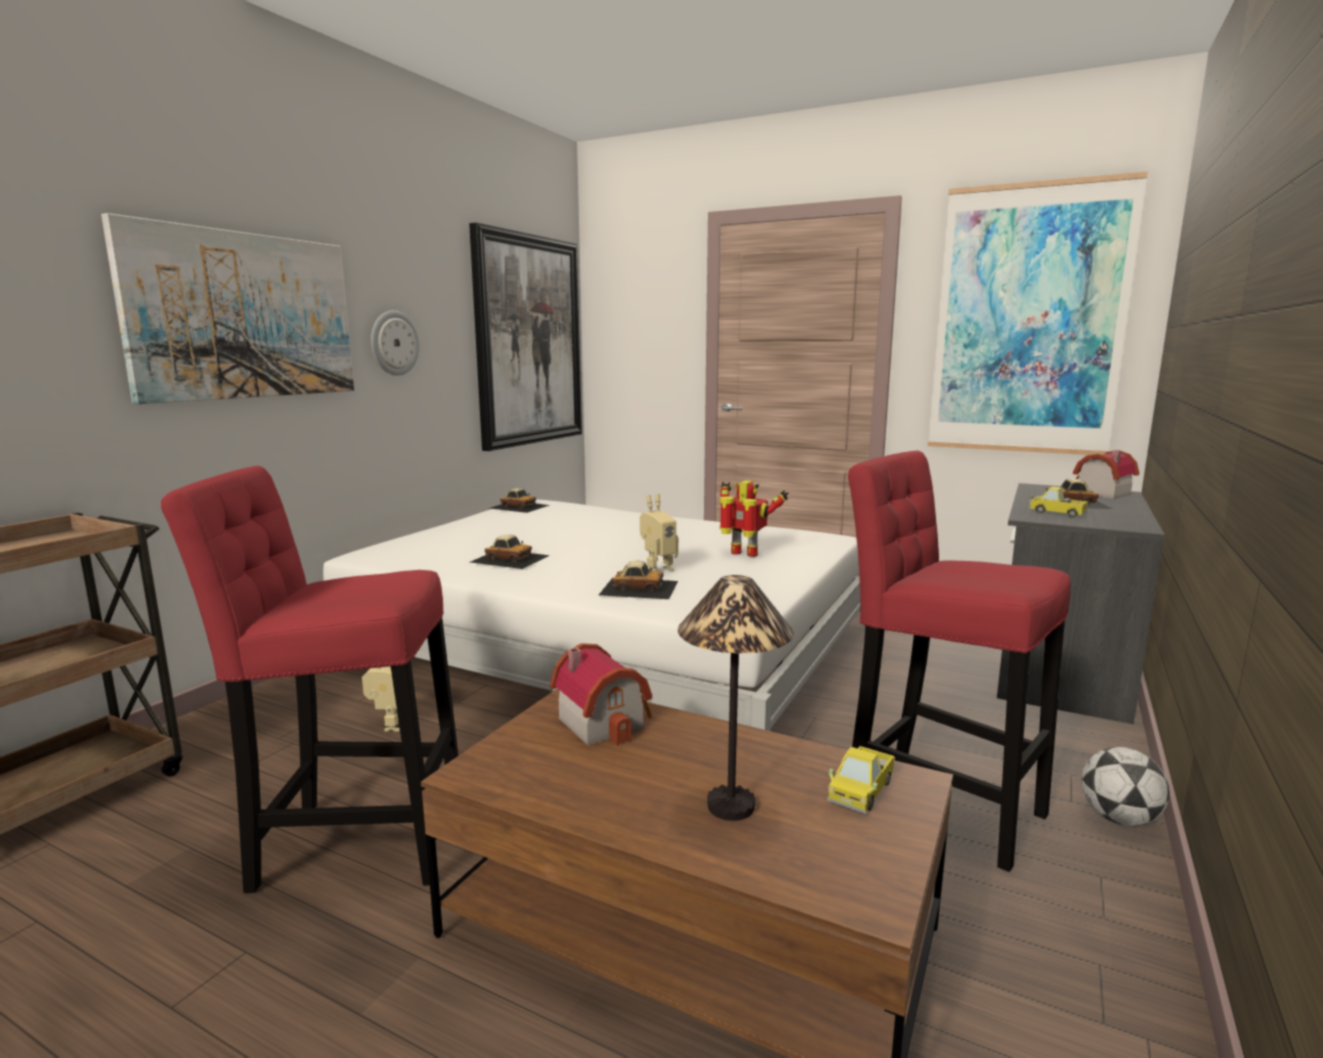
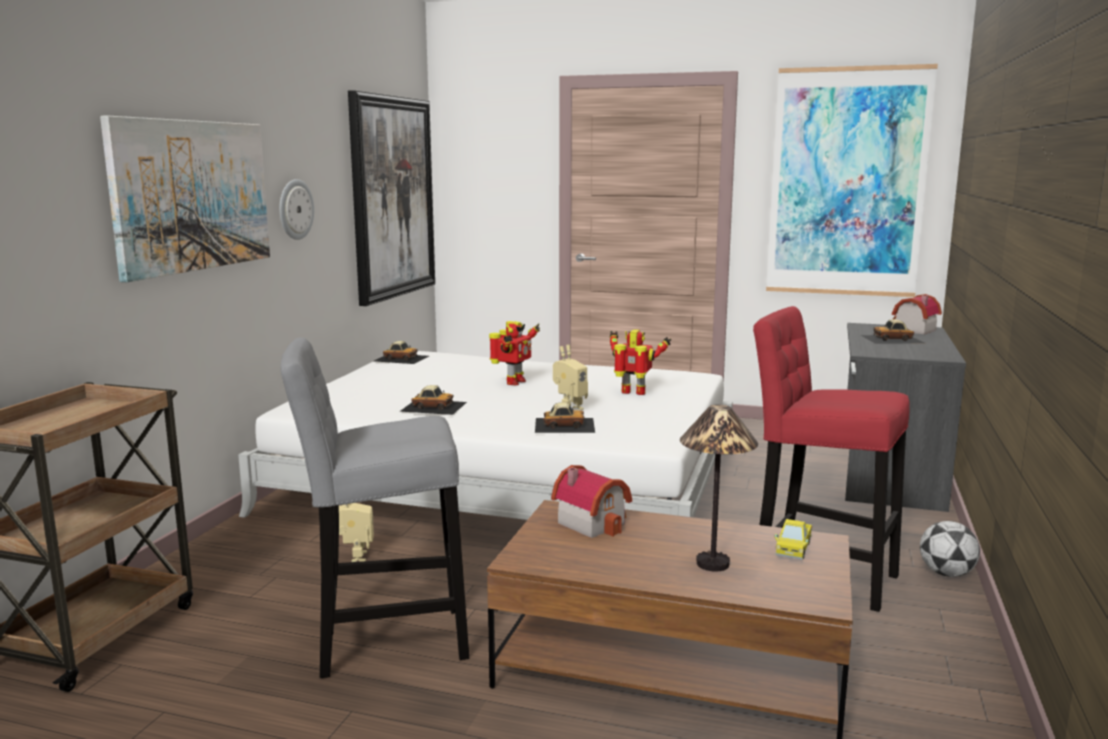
camera: 10 degrees left, 0 degrees up
red stool [161,466,458,893] -> grey stool [280,337,469,678]
toy truck [1029,487,1088,518] -> none
none -> toy robot [489,321,540,385]

